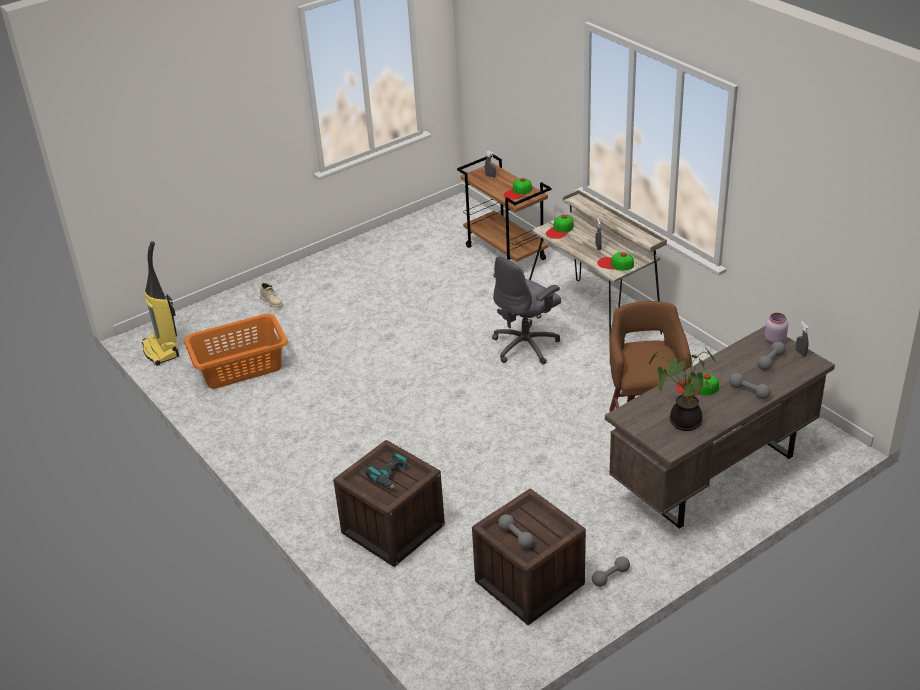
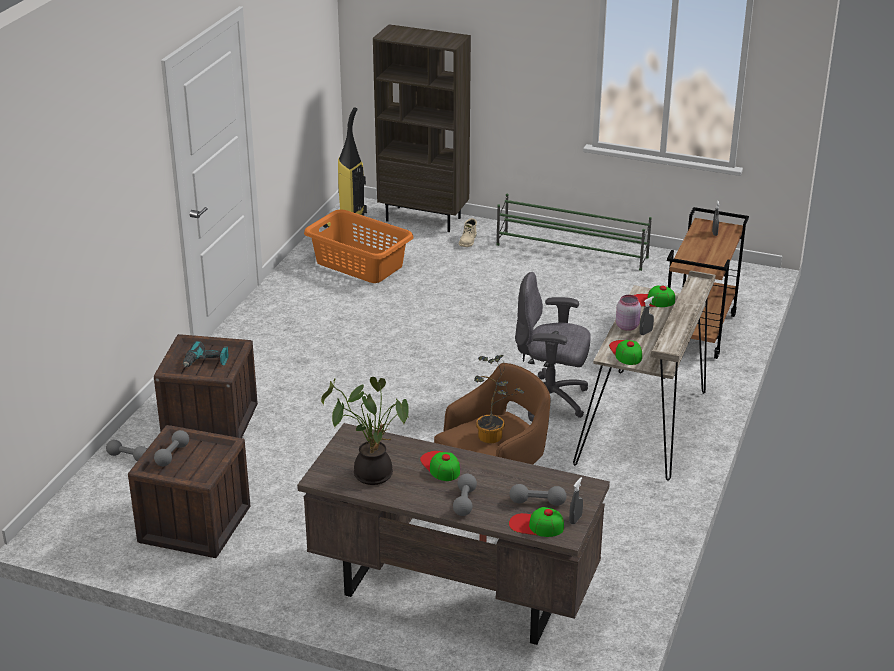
camera: 55 degrees right, 5 degrees down
cap [504,178,532,200] -> cap moved to [509,507,564,537]
grey dumbbell [592,557,630,587] -> grey dumbbell moved to [106,440,147,461]
pink jar [765,313,788,344] -> pink jar moved to [616,295,641,331]
none -> brown bookcase [373,24,471,232]
none -> potted plant [474,355,524,443]
none -> green shoe rack [496,194,652,271]

